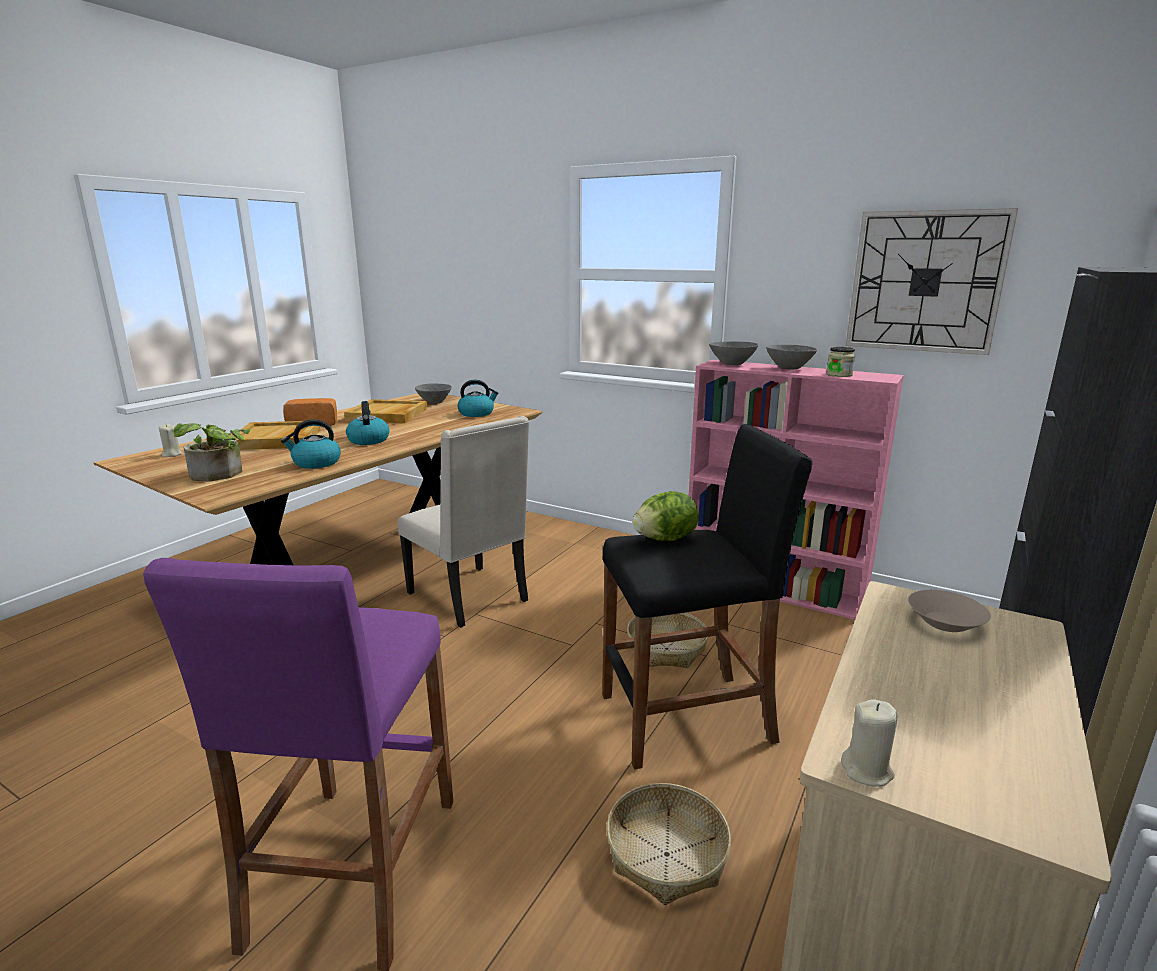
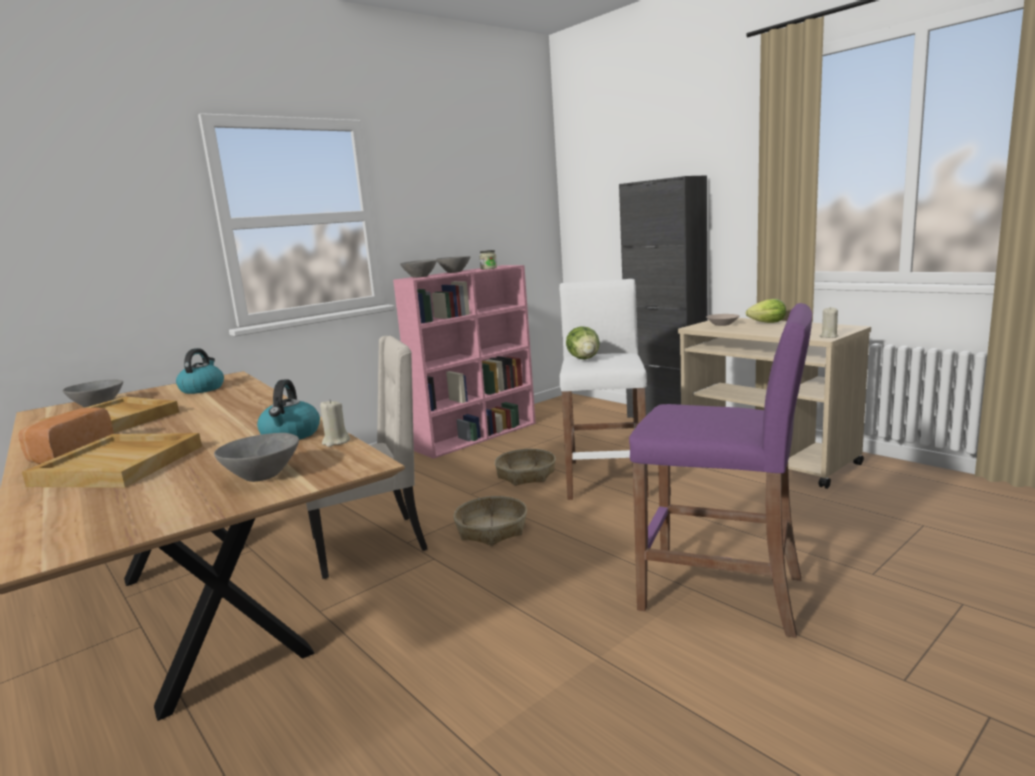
camera: 70 degrees left, 5 degrees down
beige candle [159,424,183,457] -> beige candle moved to [320,399,350,447]
potted plant [174,423,251,481] -> grey bowl [214,433,299,482]
kettle [346,401,390,445] -> none
black stool [602,424,812,769] -> white stool [559,279,649,500]
basket [607,783,731,905] -> basket moved to [453,496,527,546]
wall clock [846,208,1018,355] -> none
none -> lettuce [746,299,786,323]

